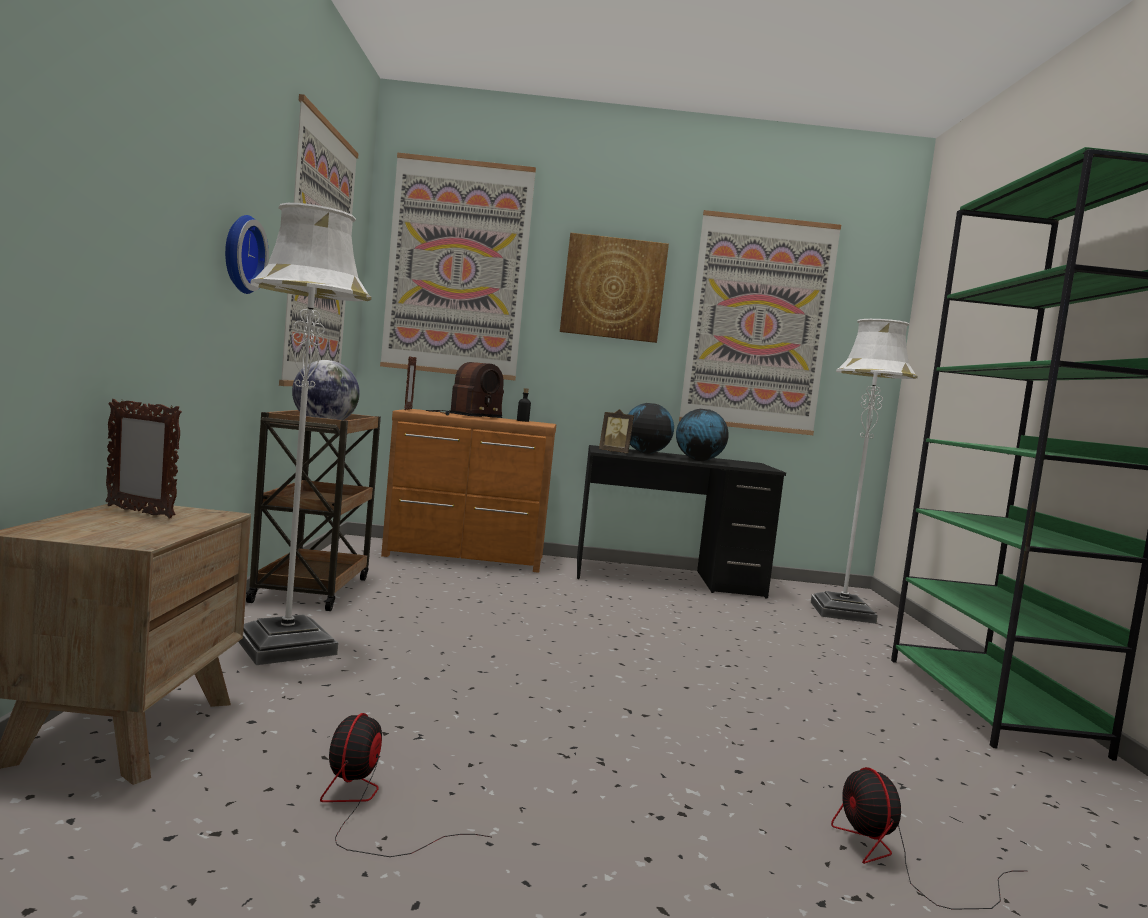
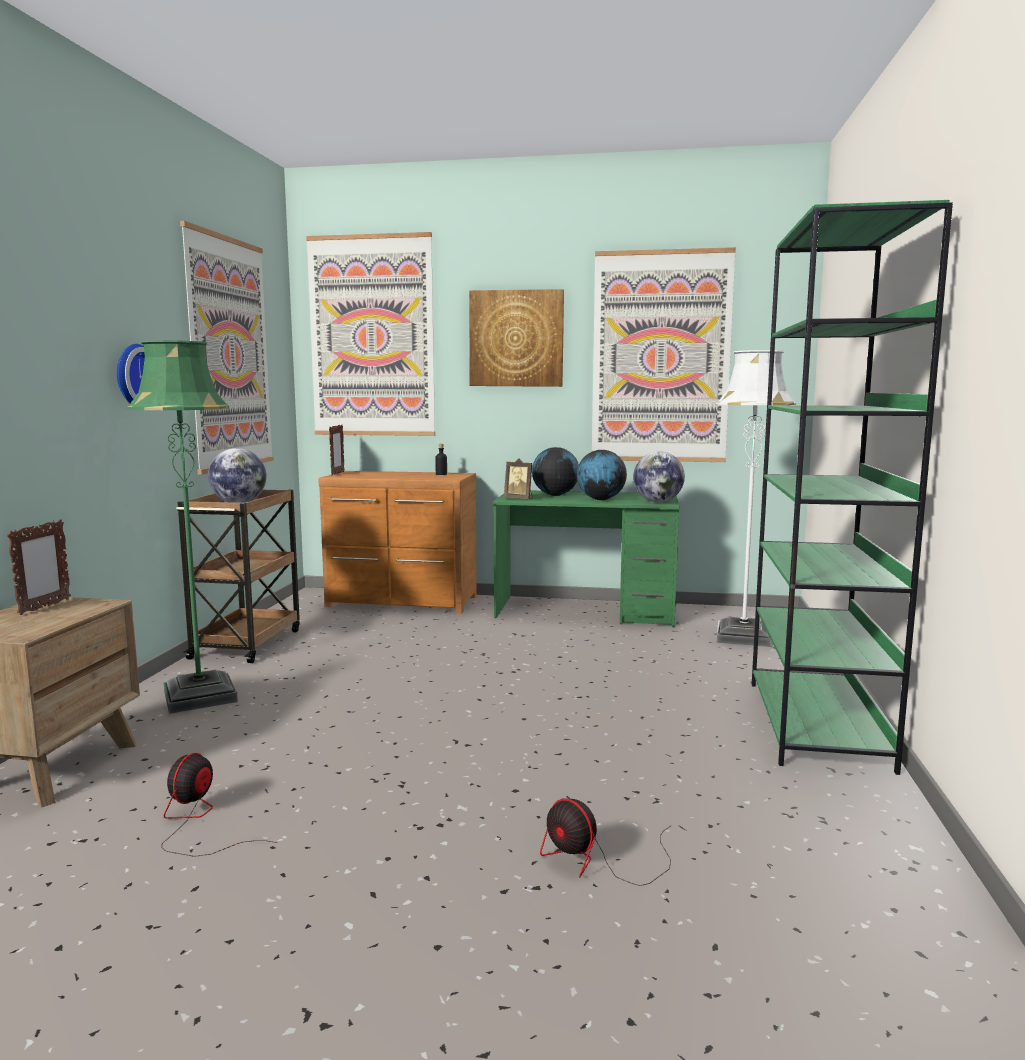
camera: 10 degrees right, 5 degrees up
picture frame [106,399,182,519] -> picture frame turned 105 degrees counterclockwise [7,519,71,615]
white floor lamp [238,203,371,665] -> green floor lamp [126,340,238,714]
radio [426,362,504,418] -> none
black desk [577,445,786,599] -> green desk [492,491,679,627]
fan [831,767,1012,910] -> fan turned 45 degrees counterclockwise [540,798,671,886]
none -> globe [633,451,685,502]

